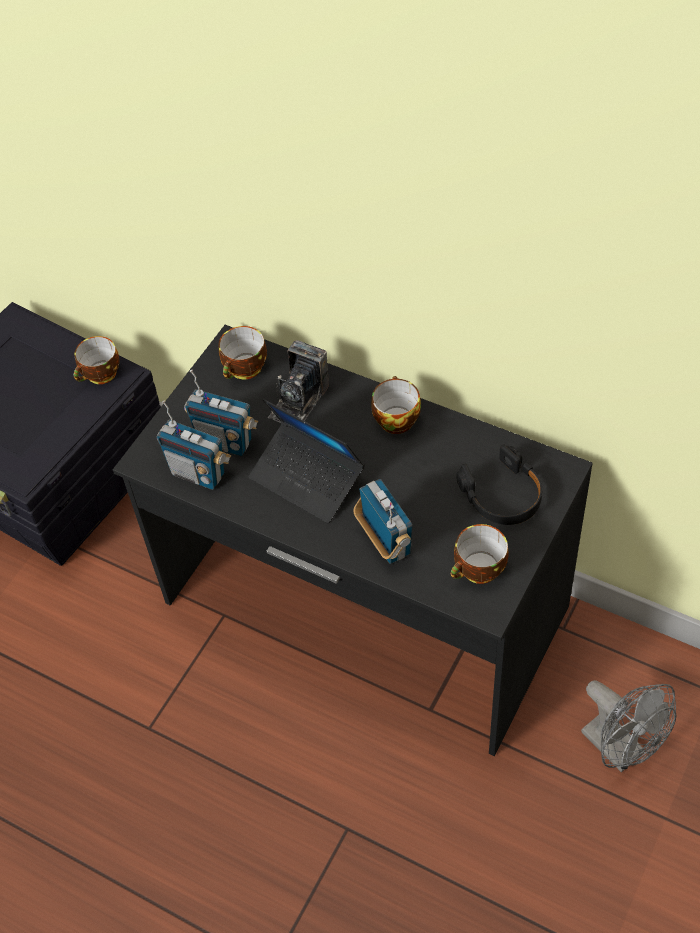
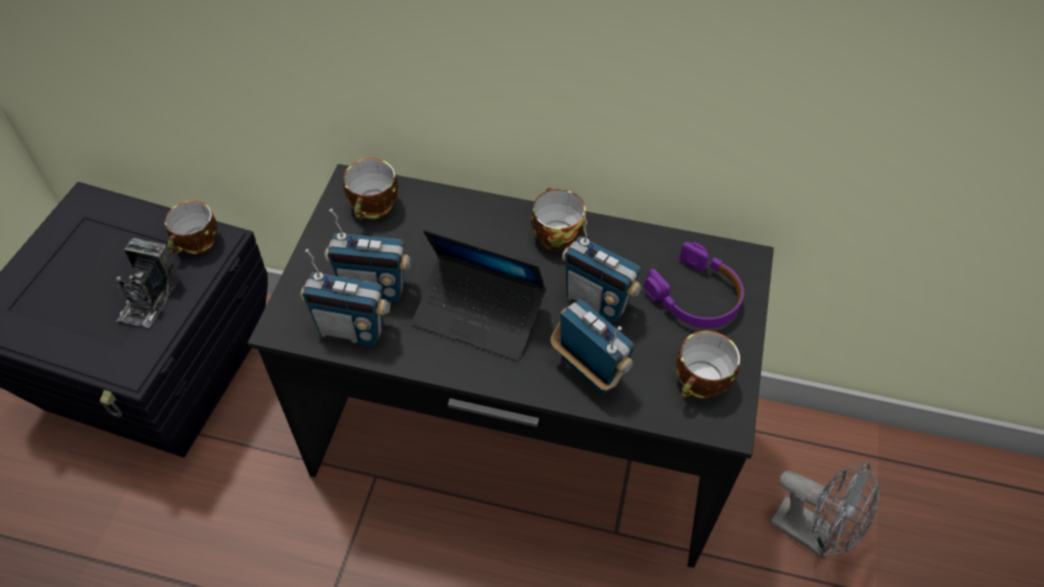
camera: 20 degrees left, 0 degrees up
camera [268,340,329,423] -> camera moved to [116,238,180,328]
black headphones [456,444,542,525] -> purple headphones [644,242,744,328]
none -> radio [562,213,643,323]

